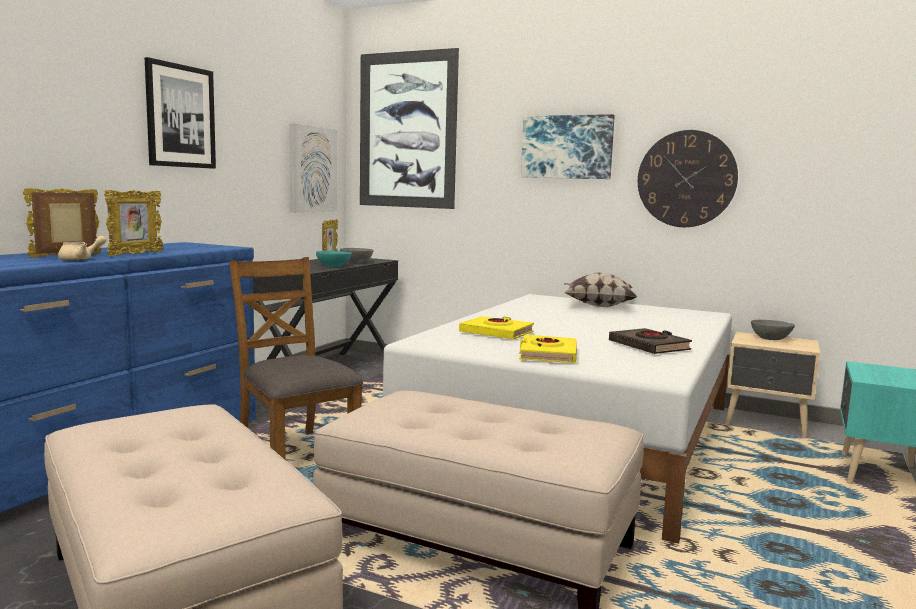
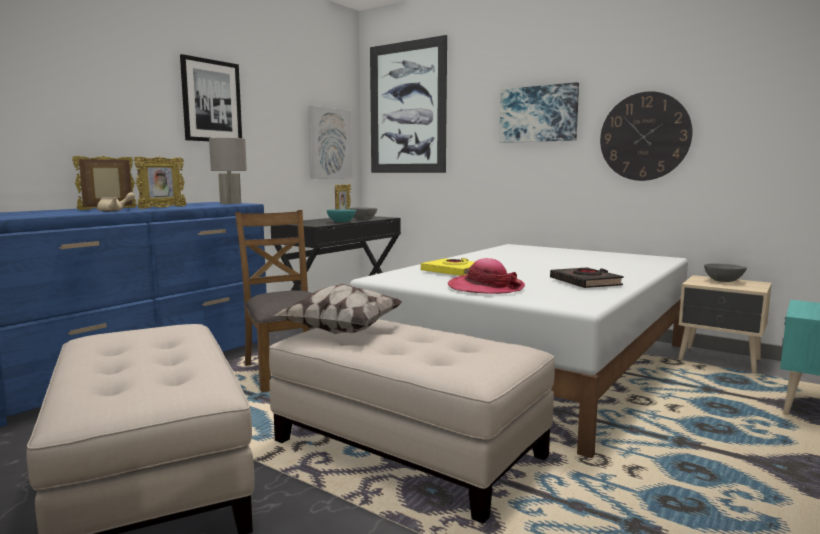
camera: 10 degrees right, 0 degrees up
yellow book [519,335,577,363] -> hat [448,258,525,294]
pillow [564,272,637,307] -> pillow moved to [272,284,402,334]
none -> grey table lamp [209,138,247,204]

